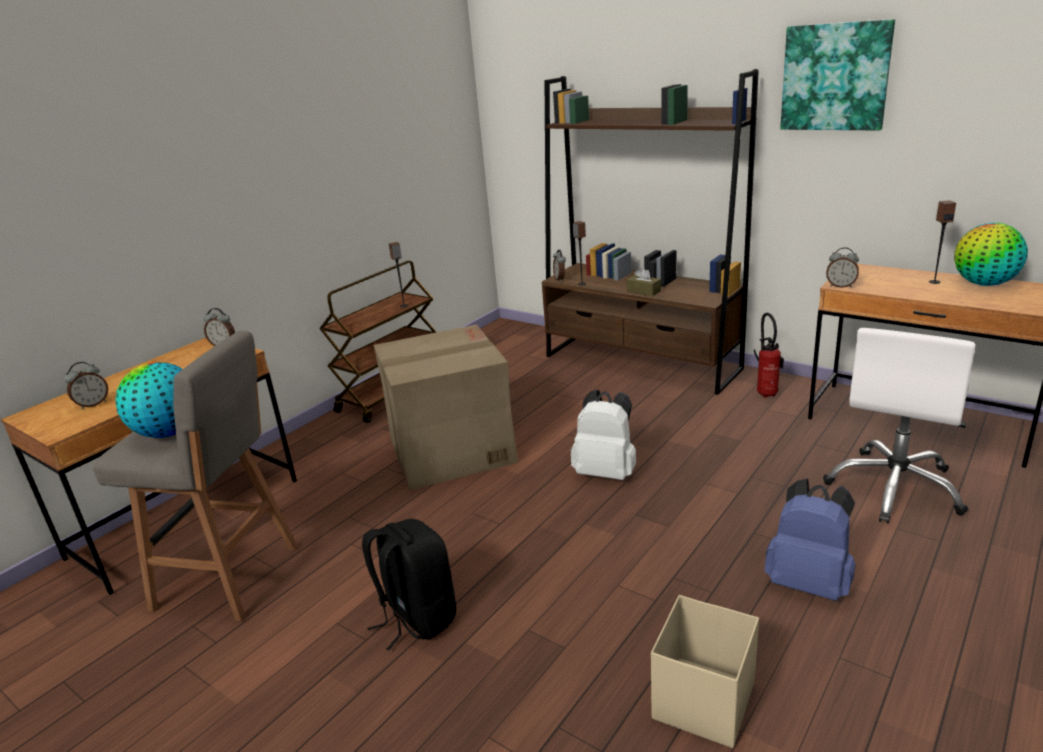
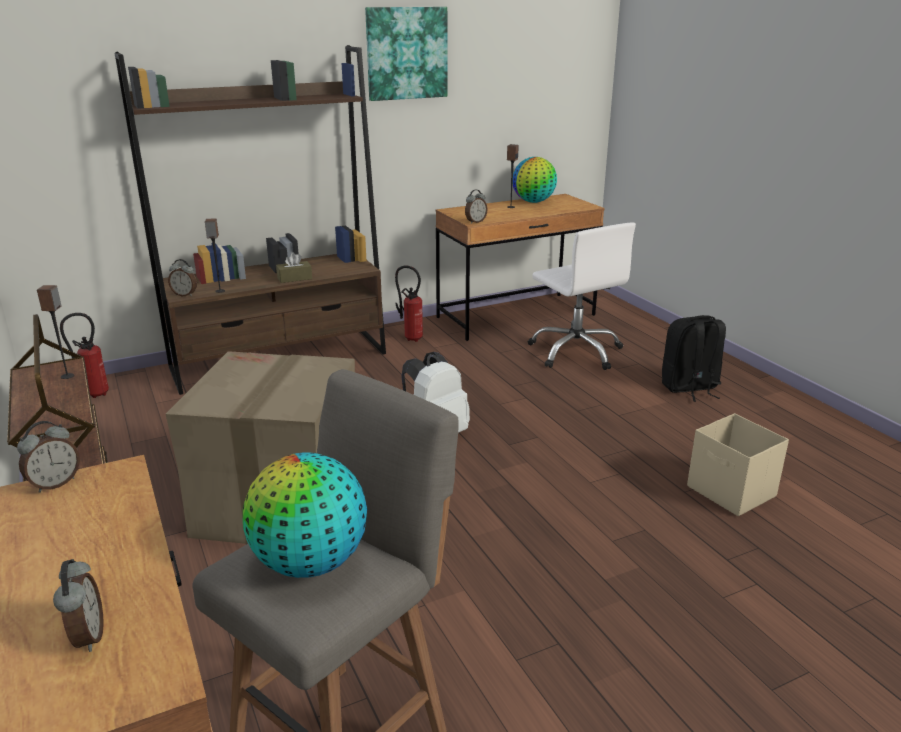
camera: 65 degrees left, 0 degrees up
black backpack [362,518,456,651] -> black backpack moved to [662,315,726,402]
blue backpack [765,478,855,601] -> none
none -> fire extinguisher [60,313,109,398]

